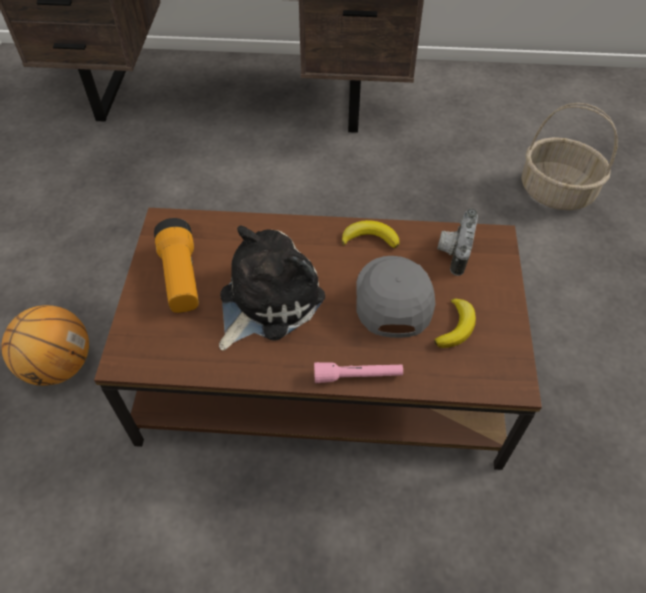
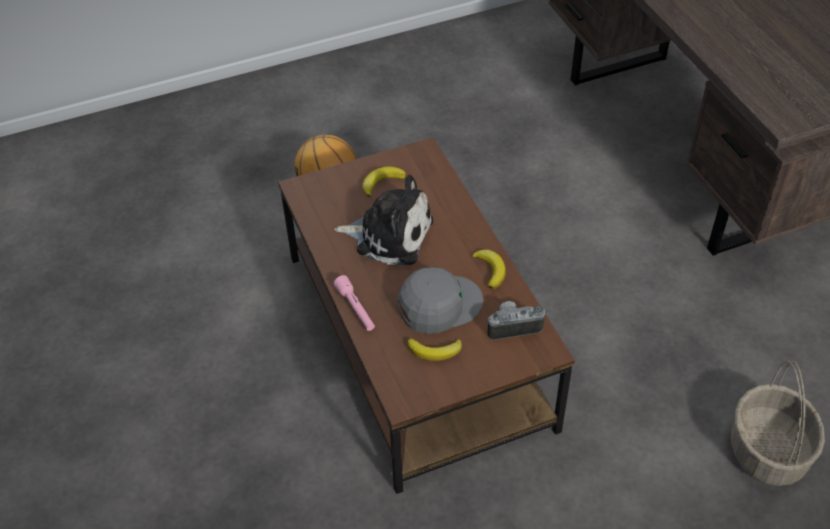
camera: 65 degrees right, 5 degrees down
flashlight [154,218,199,313] -> banana [362,166,406,198]

